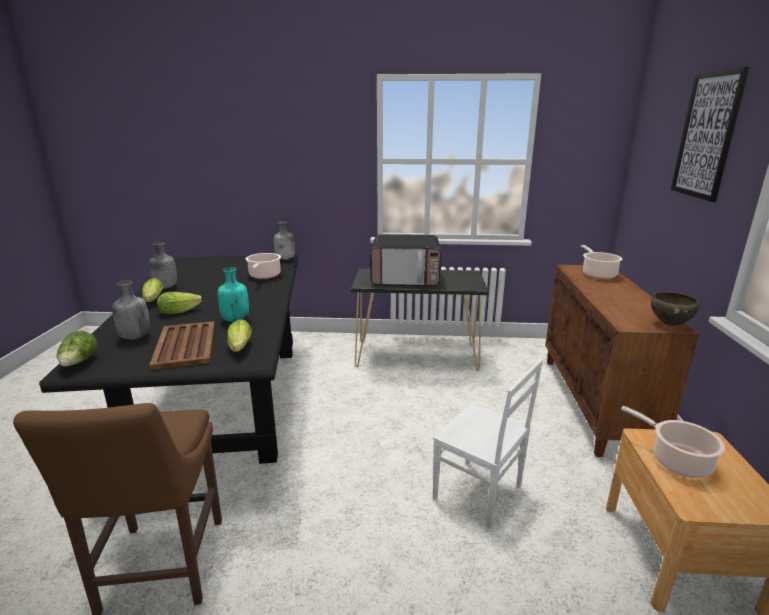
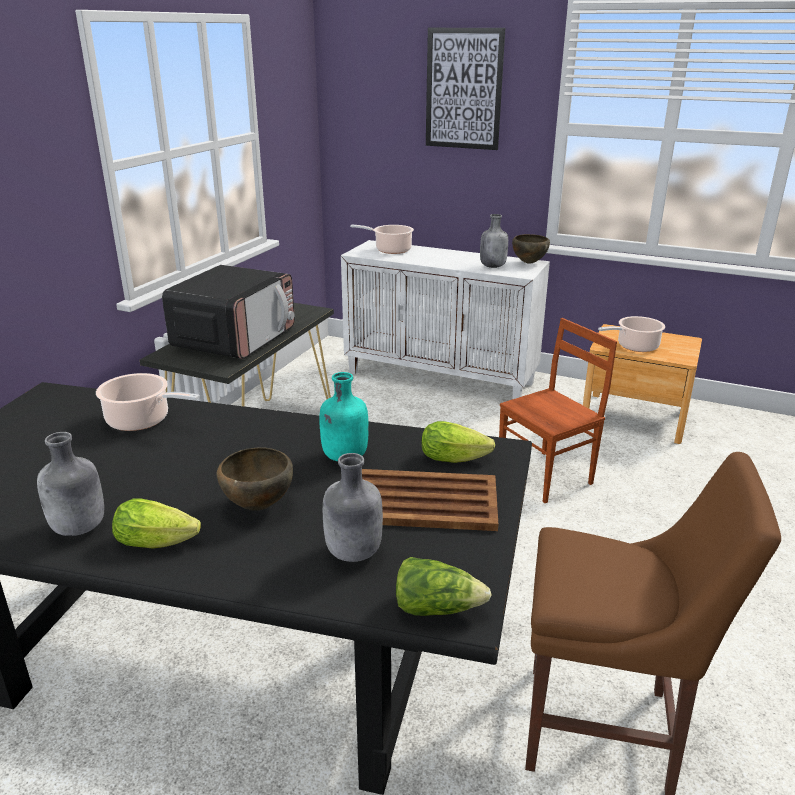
camera: 70 degrees left, 5 degrees up
lettuce [157,292,202,314] -> brown bowl [217,447,293,511]
grey bottle [274,221,295,260] -> grey bottle moved to [480,214,508,268]
white chair [433,359,543,529] -> brown chair [499,318,617,503]
brown cabinet [545,265,699,457] -> white cabinet [341,240,550,399]

